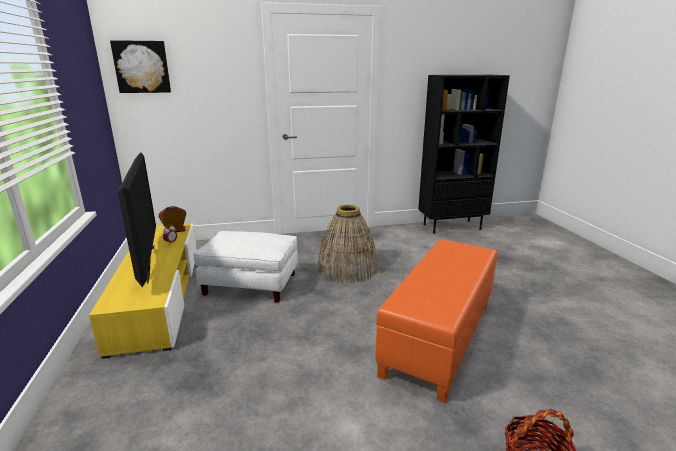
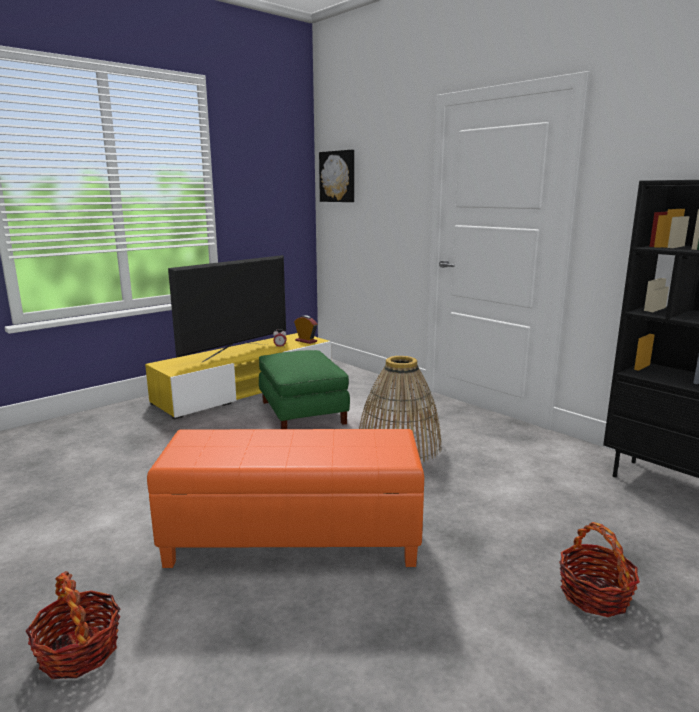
camera: 60 degrees right, 5 degrees down
white ottoman [194,231,298,302] -> green ottoman [259,350,350,429]
none -> basket [559,522,640,617]

